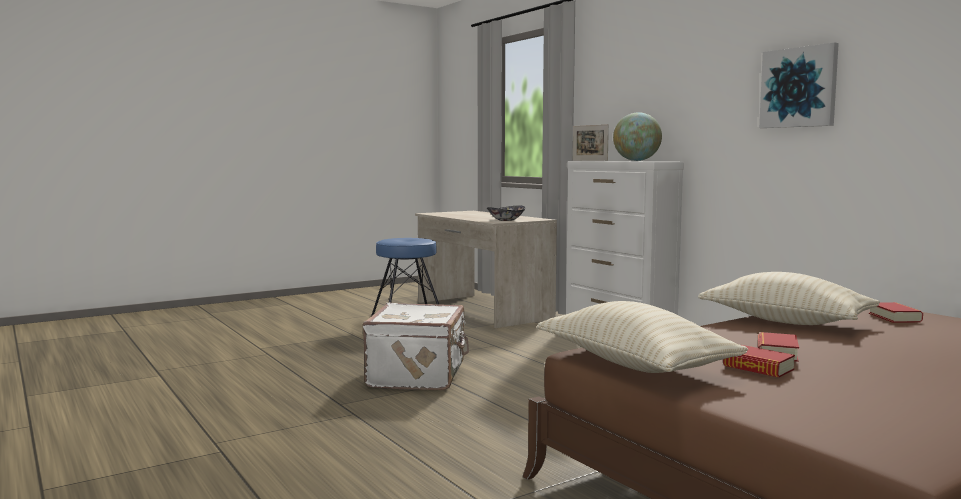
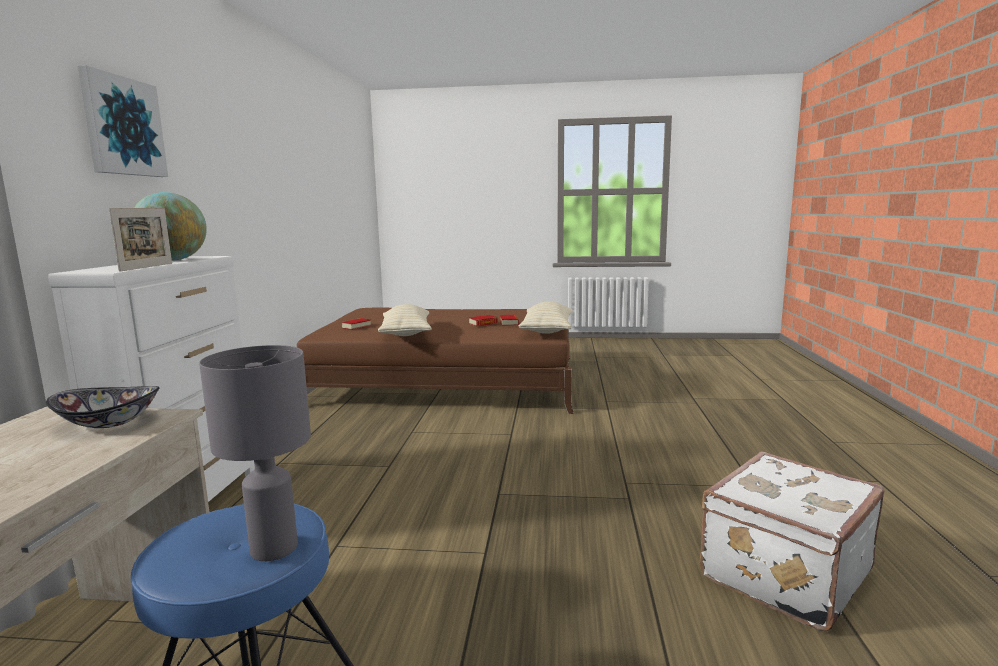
camera: 140 degrees left, 5 degrees up
white suitcase [363,303,469,390] -> white suitcase moved to [700,452,885,632]
picture [759,42,839,128] -> picture moved to [78,65,168,177]
none -> grey table lamp [199,345,311,561]

